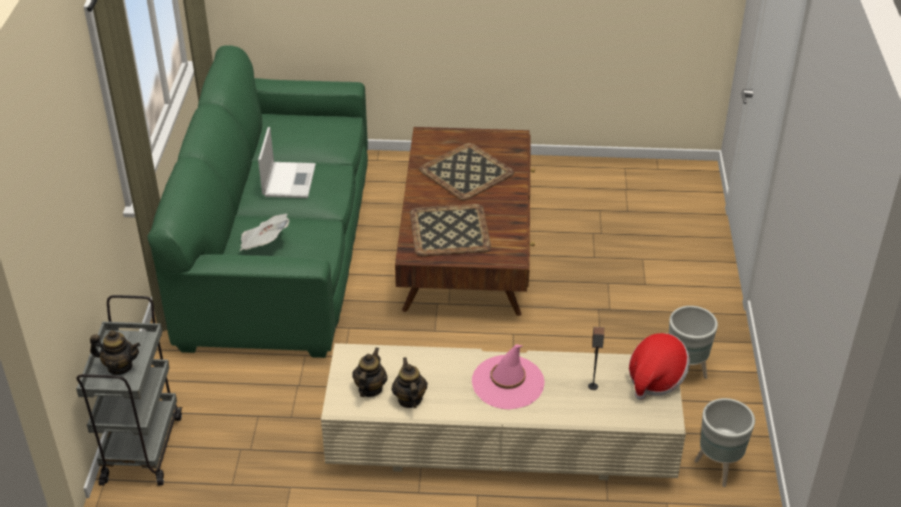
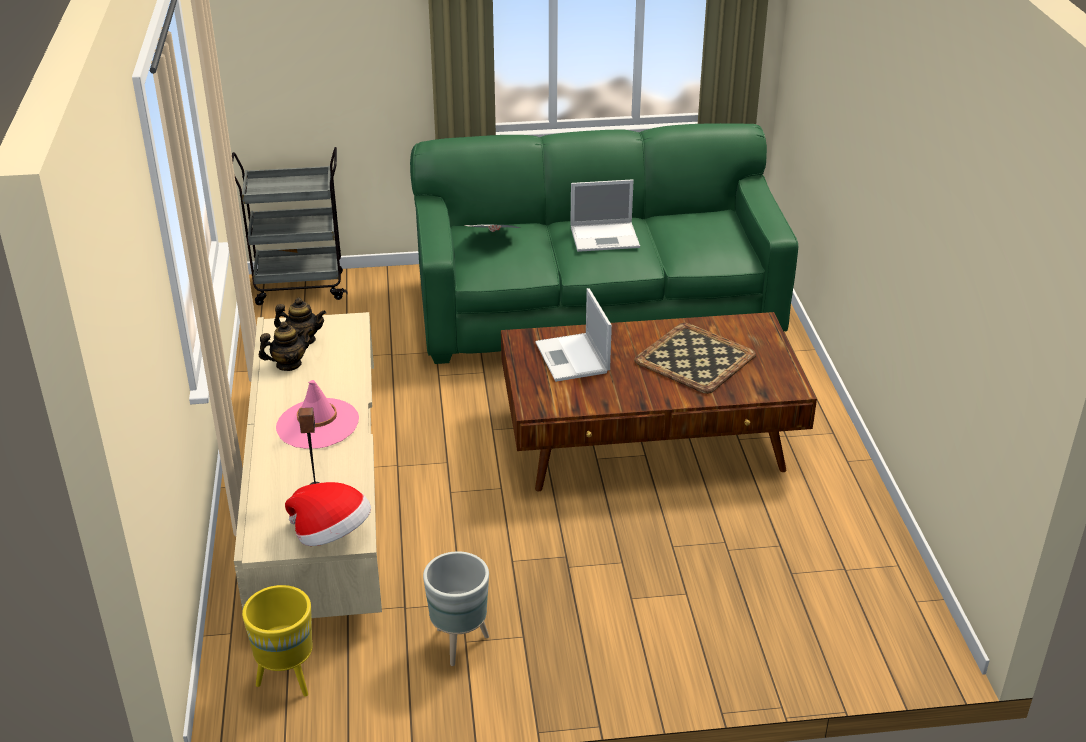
camera: 80 degrees right, 5 degrees down
teapot [90,330,140,375] -> none
tray [410,204,491,256] -> laptop [535,288,612,382]
grey planter [695,398,755,487] -> yellow planter [242,585,313,697]

